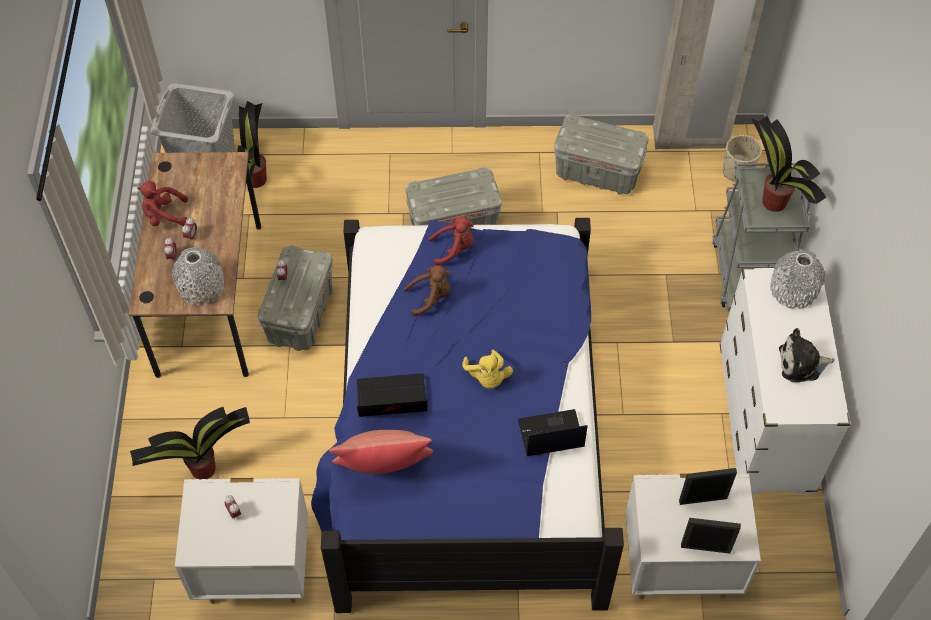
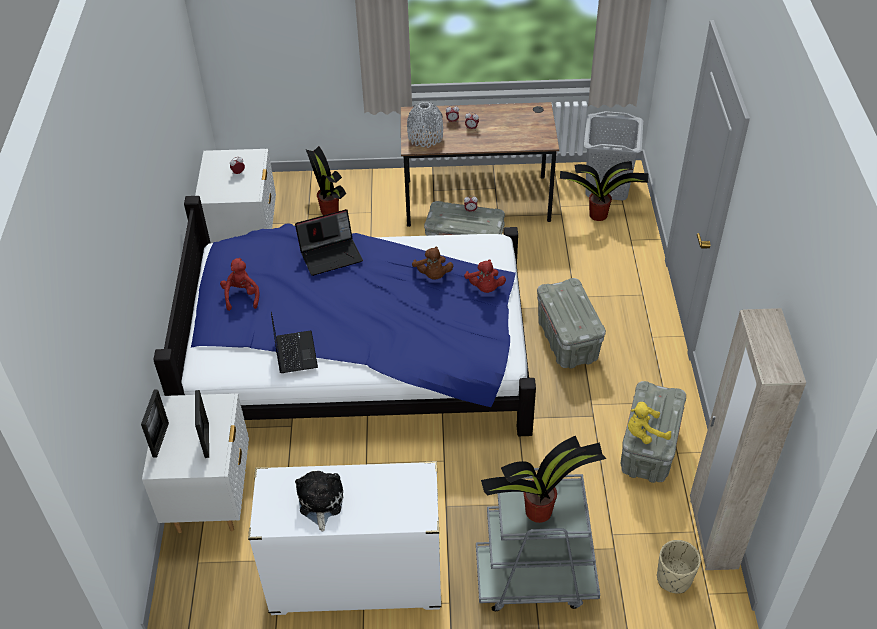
camera: 90 degrees right, 10 degrees down
red plush toy [137,181,188,226] -> red plush toy moved to [220,258,259,311]
red pillow [329,430,433,474] -> none
laptop [357,373,428,417] -> laptop turned 75 degrees clockwise [295,209,363,276]
yellow plush toy [462,350,513,389] -> yellow plush toy moved to [628,402,671,444]
grey vase [770,249,825,309] -> none

